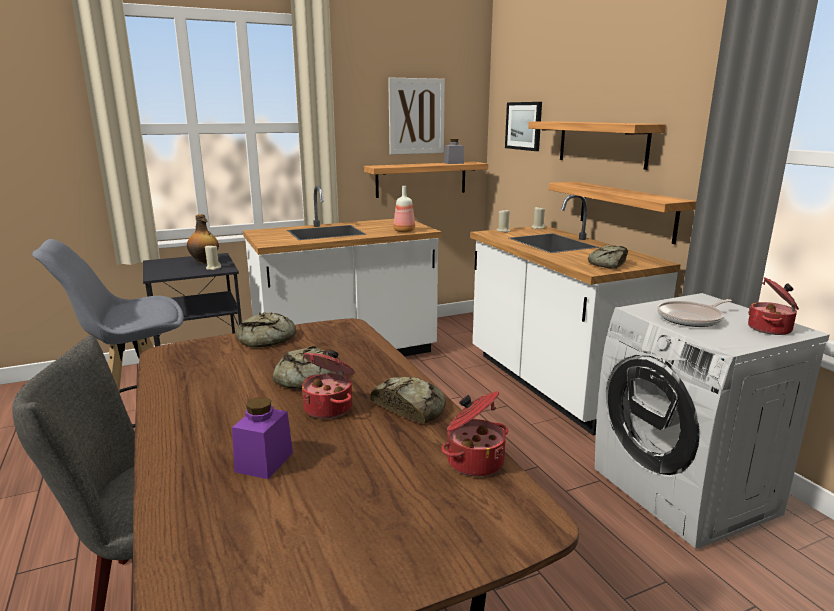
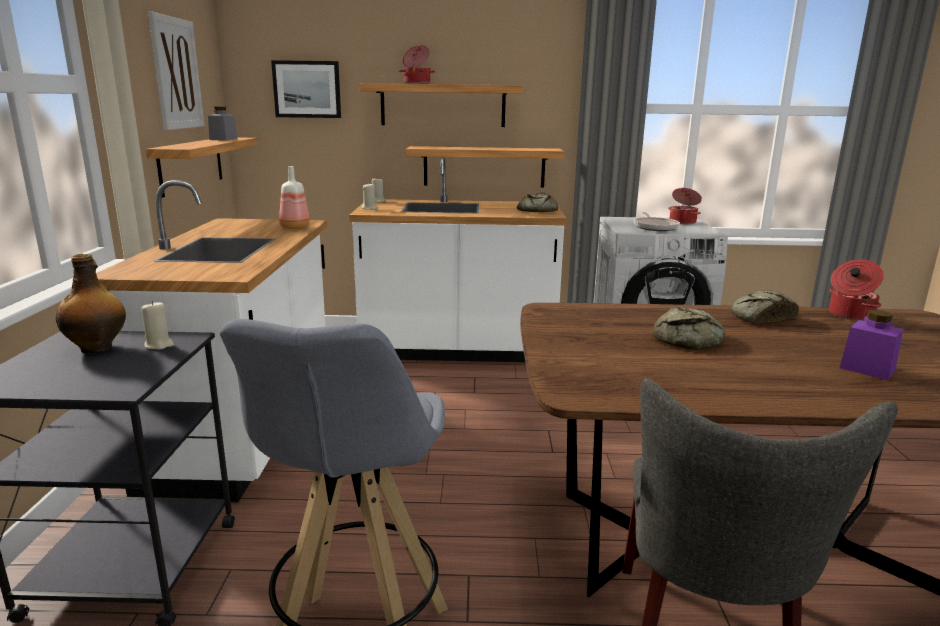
camera: 65 degrees left, 0 degrees up
bread [236,312,296,347] -> none
cooking pot [302,350,355,419] -> cooking pot moved to [398,45,436,84]

